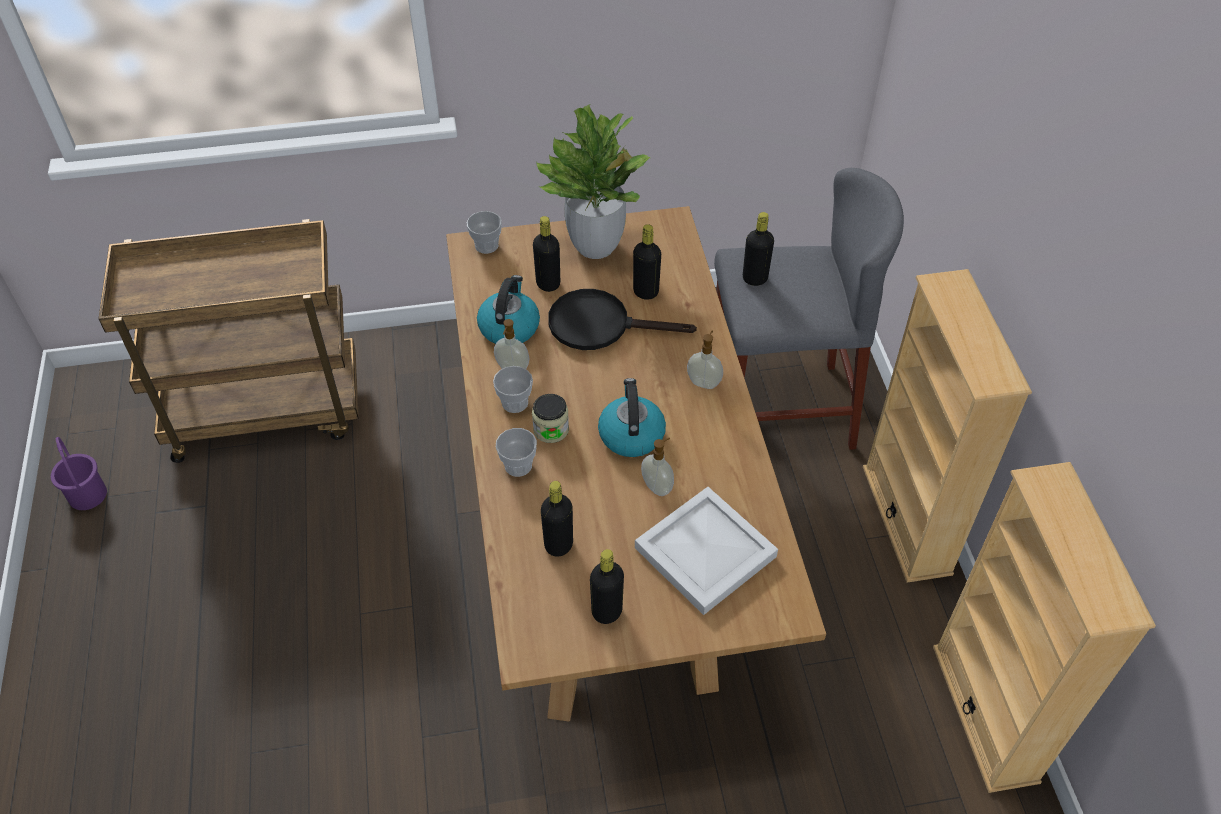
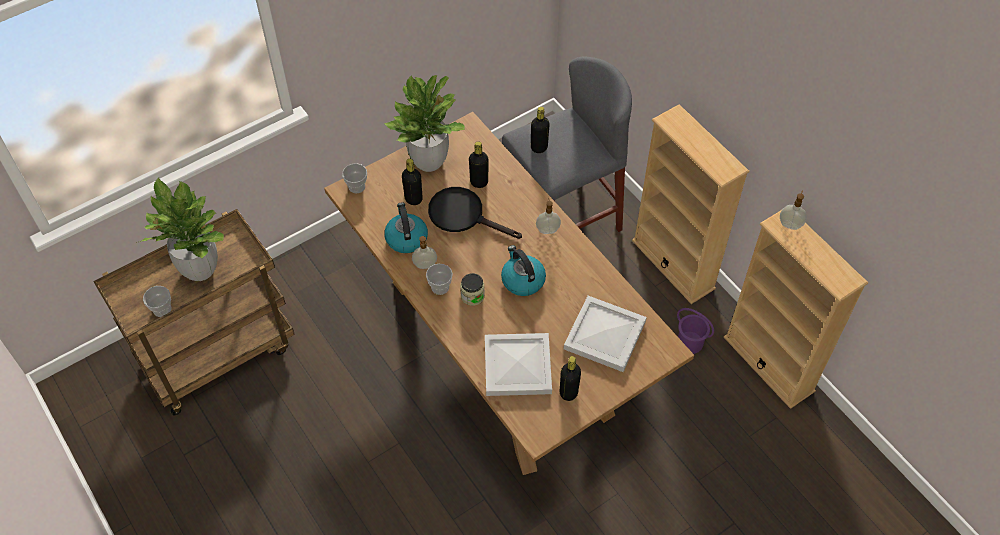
camera: 25 degrees left, 5 degrees up
purple bucket [51,437,107,510] -> purple bucket moved to [677,308,714,354]
cup [496,428,537,477] -> cup moved to [143,286,172,317]
black bottle [541,481,573,557] -> white tray [485,333,552,396]
black frying pan [548,289,697,350] -> black frying pan turned 45 degrees clockwise [428,187,522,239]
soap dispenser [641,438,674,496] -> soap dispenser moved to [780,191,807,230]
none -> potted plant [136,177,224,281]

